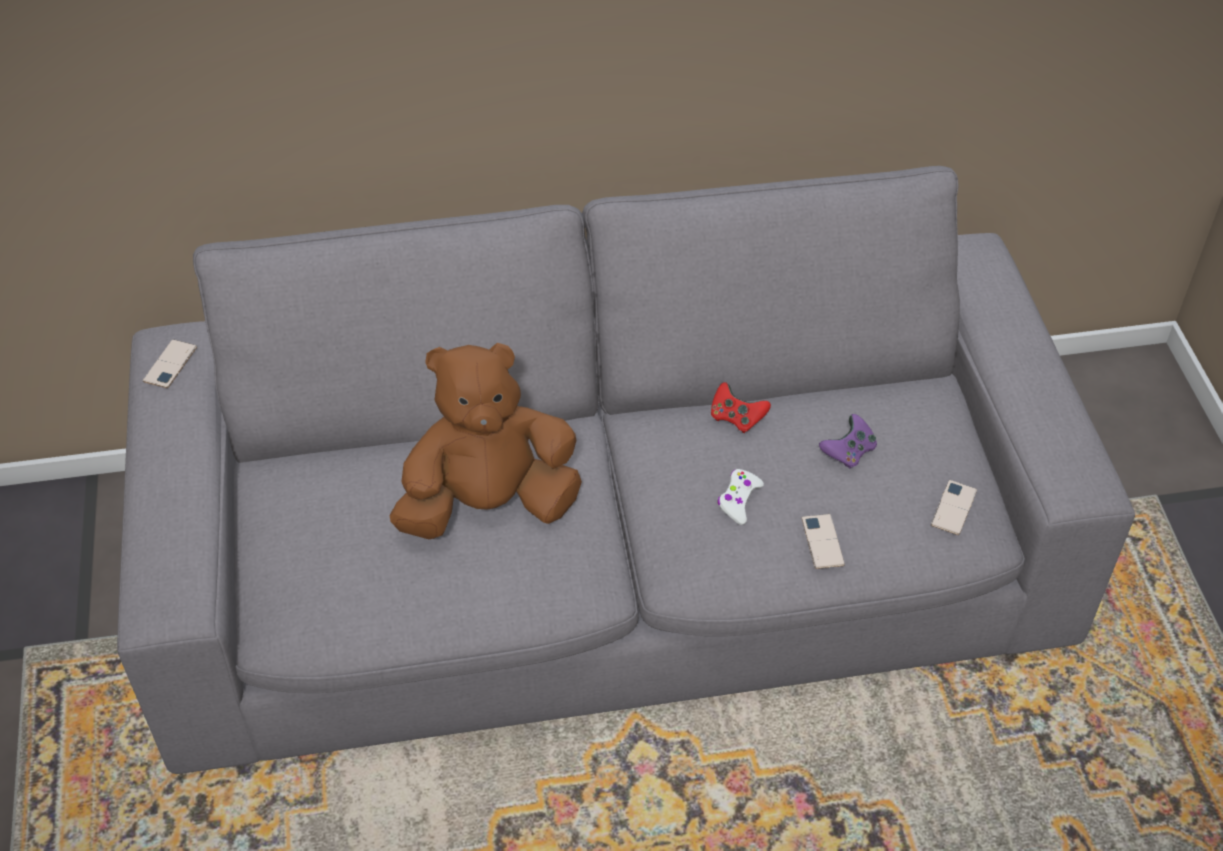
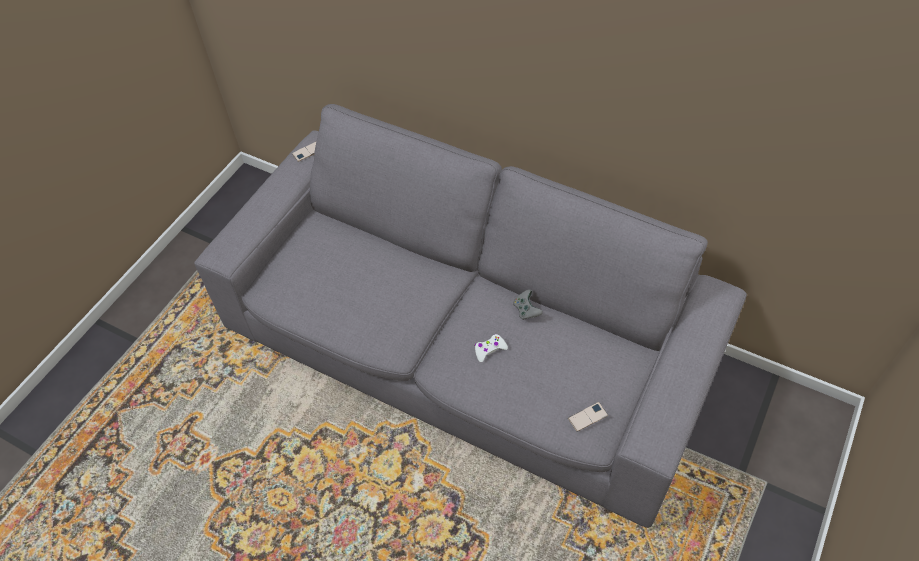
camera: 40 degrees right, 5 degrees up
brown plush toy [389,343,582,539] -> none
red game controller [711,382,771,433] -> grey game controller [513,289,543,320]
phone [802,514,845,569] -> none
purple game controller [819,414,877,469] -> none

